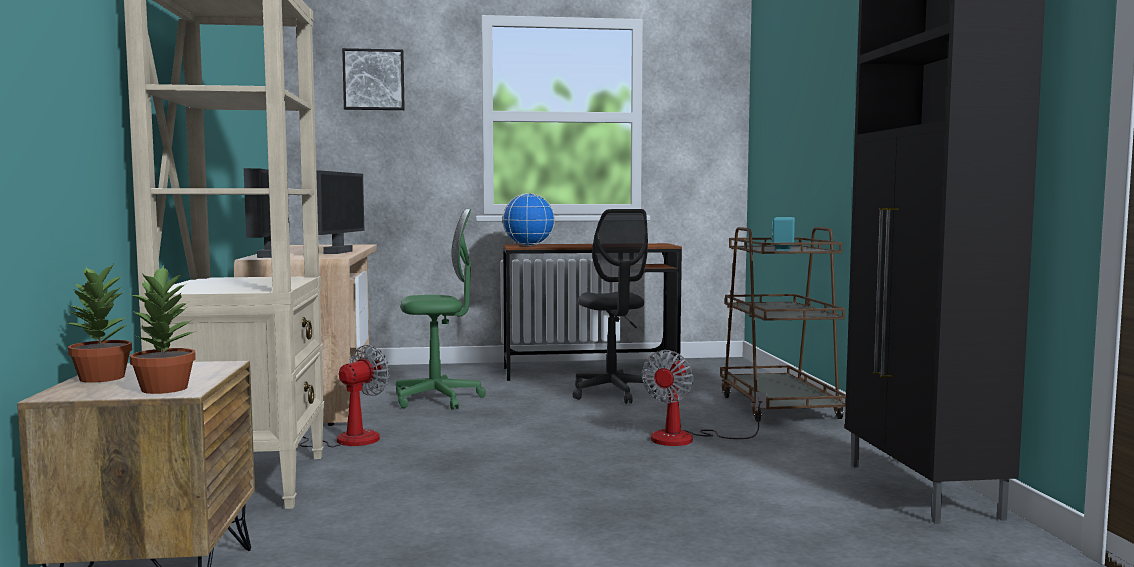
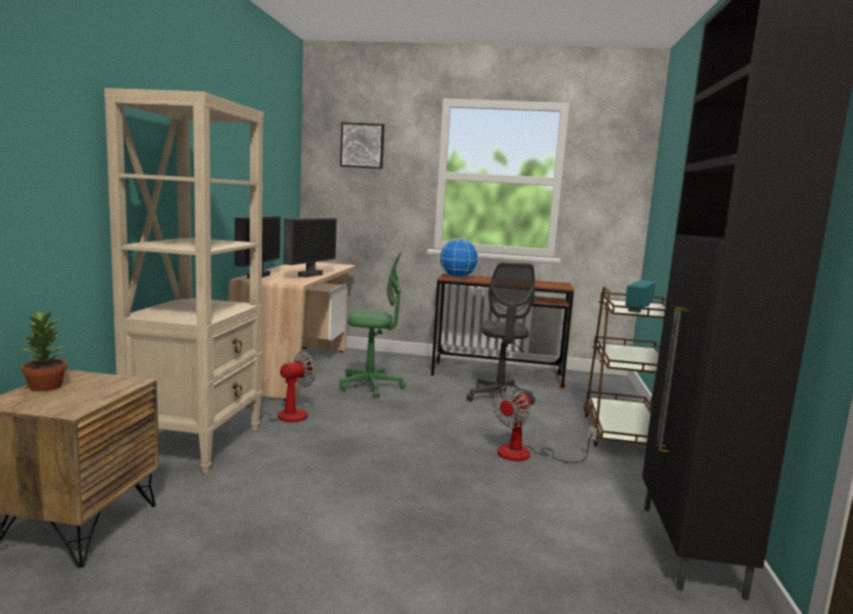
camera: 15 degrees right, 5 degrees up
potted plant [130,265,196,394] -> none

